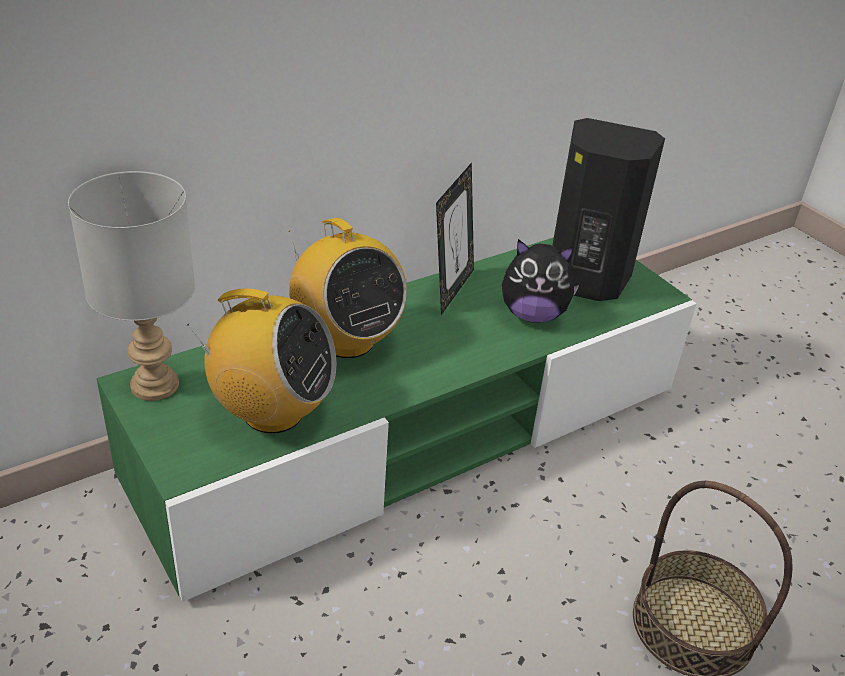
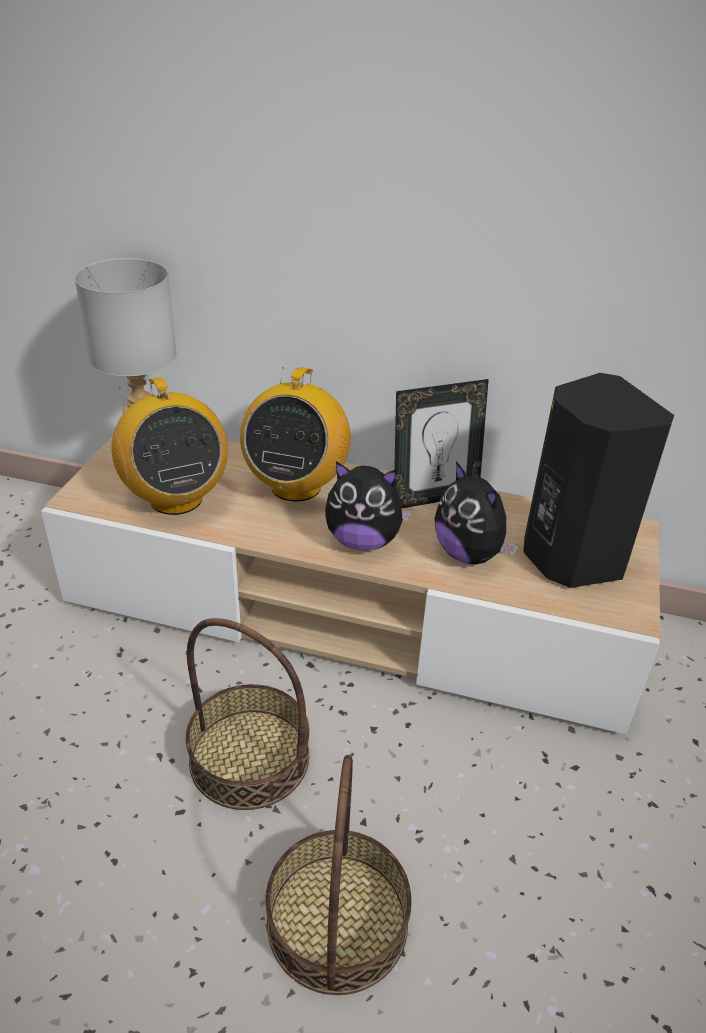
camera: 50 degrees right, 0 degrees up
green tv stand [97,237,697,602] -> beige tv stand [41,436,660,734]
none -> basket [186,618,310,810]
none -> plush toy [325,461,412,551]

